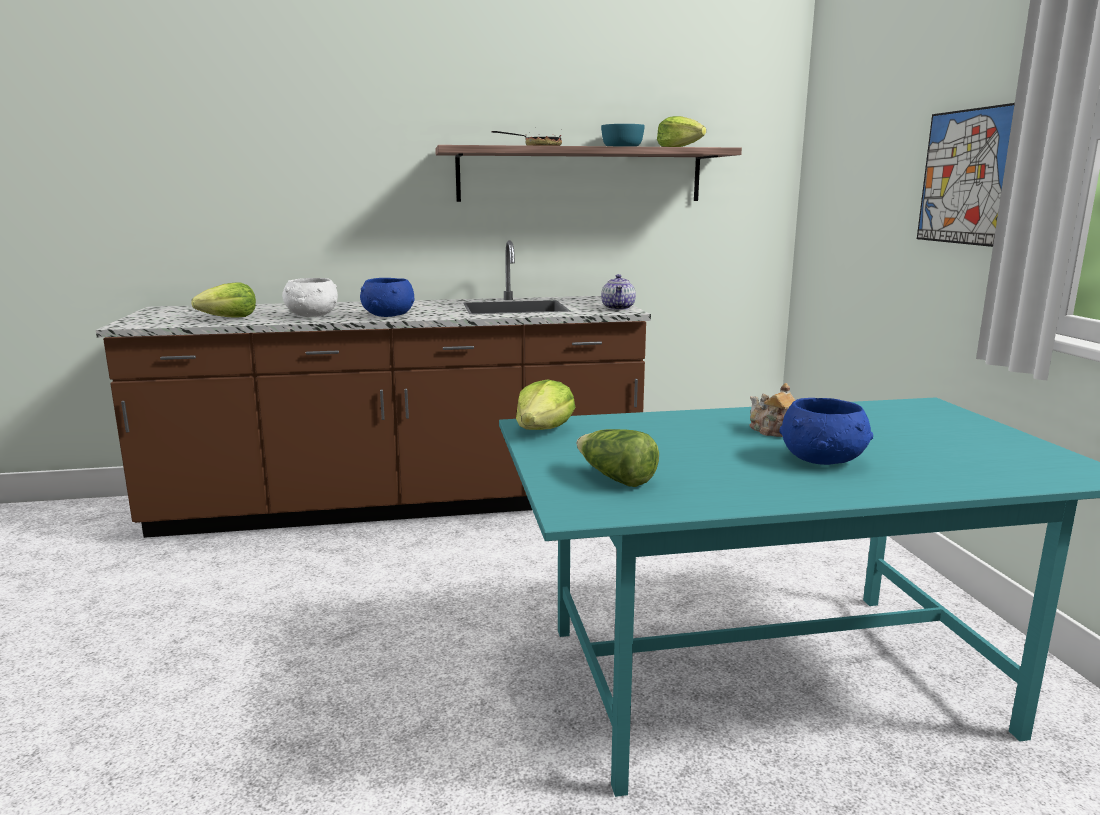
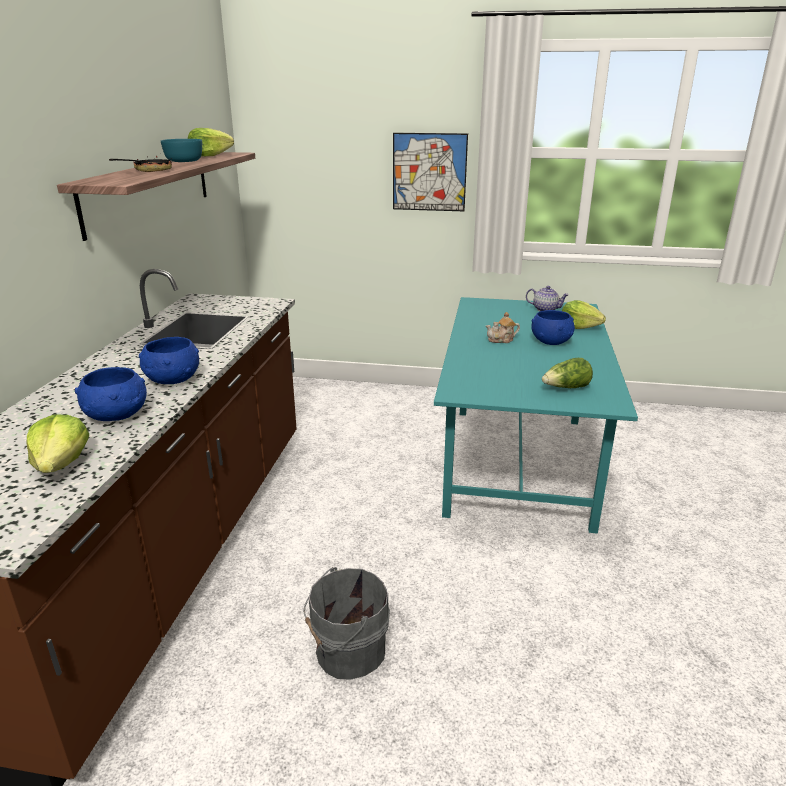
camera: 70 degrees left, 10 degrees up
white bowl [282,278,338,317] -> blue bowl [75,367,147,421]
lettuce [516,379,575,430] -> lettuce moved to [562,300,606,329]
teapot [601,274,636,310] -> teapot moved to [526,286,569,311]
none -> grey bucket [303,567,390,680]

